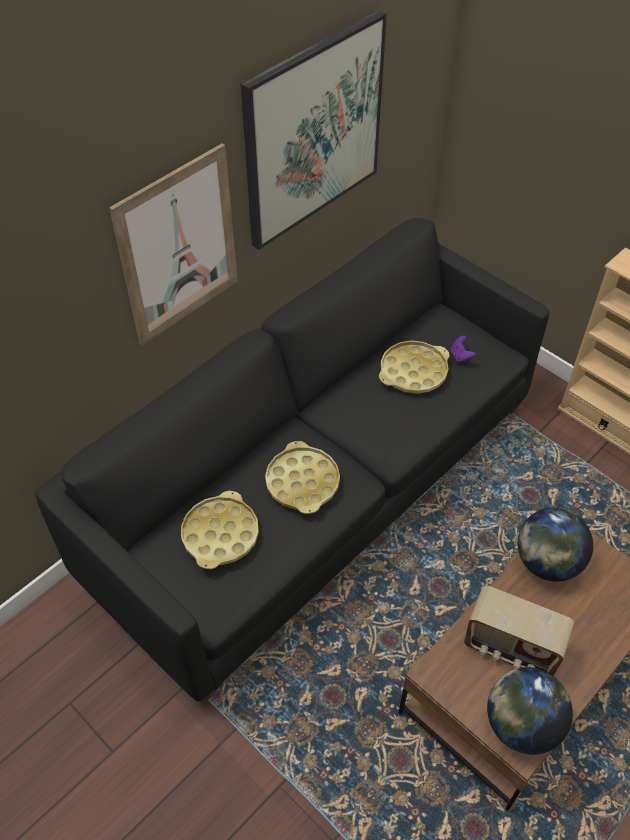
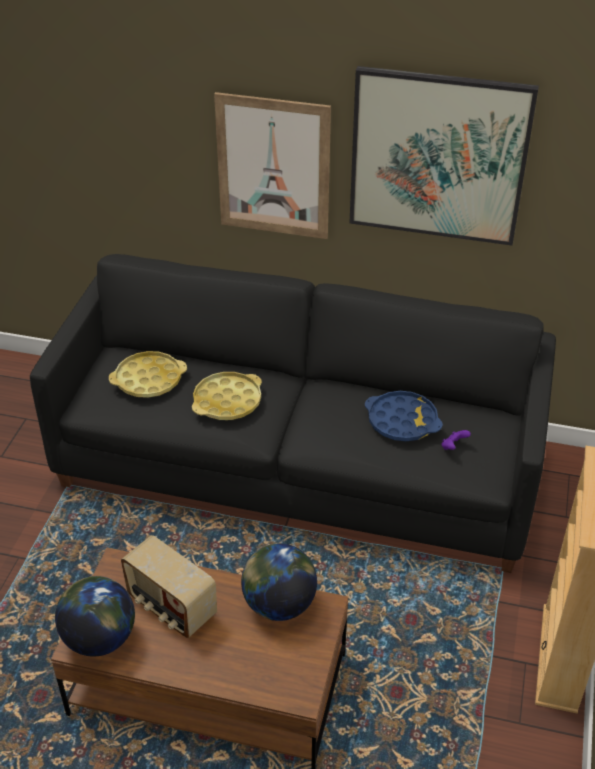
camera: 60 degrees right, 10 degrees down
yellow tray [379,340,450,394] -> blue tray [365,391,443,441]
radio [464,586,575,676] -> radio turned 45 degrees counterclockwise [121,535,217,638]

